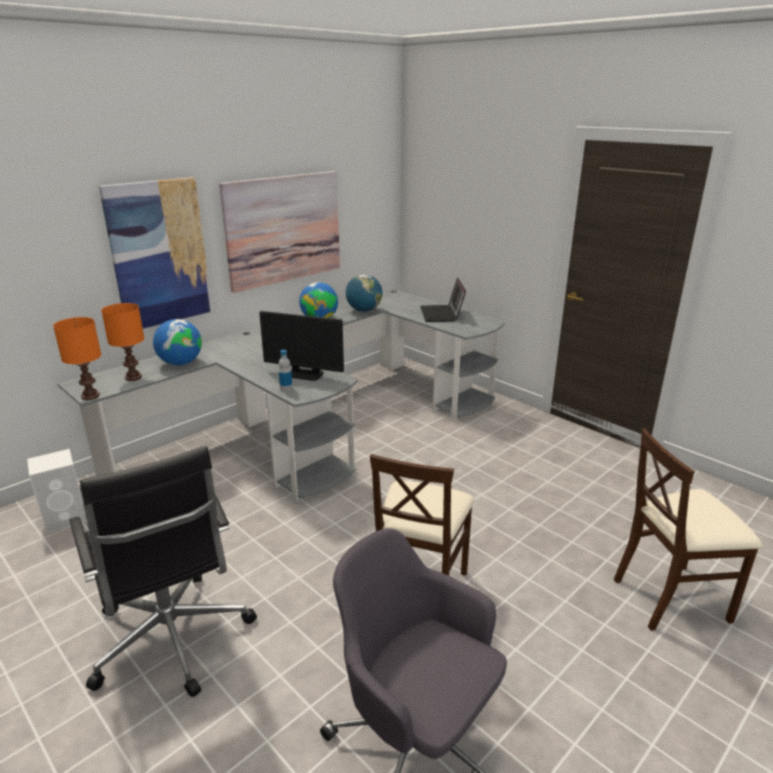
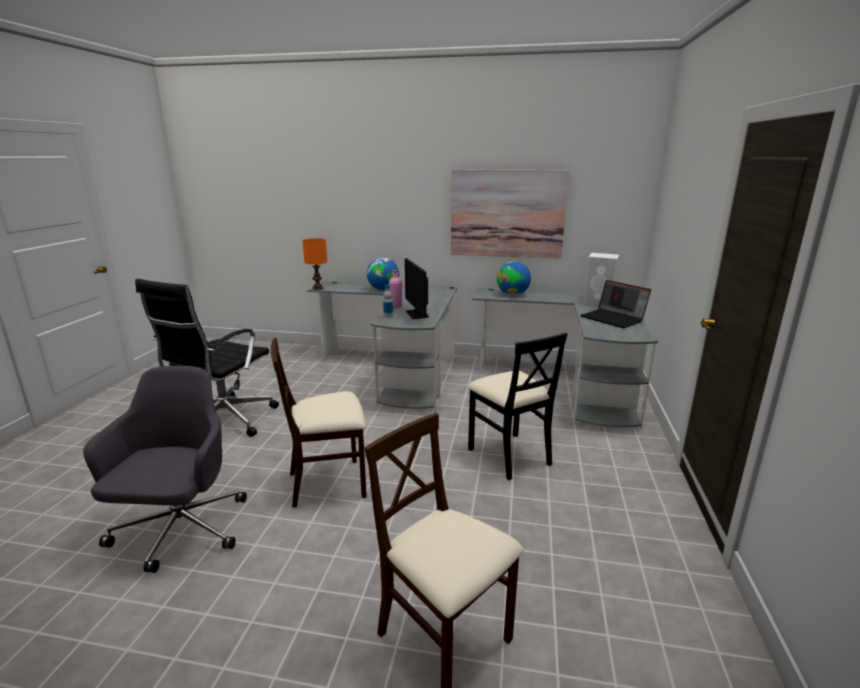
camera: 55 degrees right, 5 degrees down
white speaker [27,449,87,533] -> white speaker moved to [583,253,619,305]
picture [99,177,212,329] -> none
orange table lamp [101,303,144,381] -> none
globe [346,274,383,312] -> none
laptop [420,278,466,322] -> laptop turned 90 degrees counterclockwise [581,280,651,328]
none -> pink bottle [389,270,402,307]
none -> black chair [468,333,568,480]

